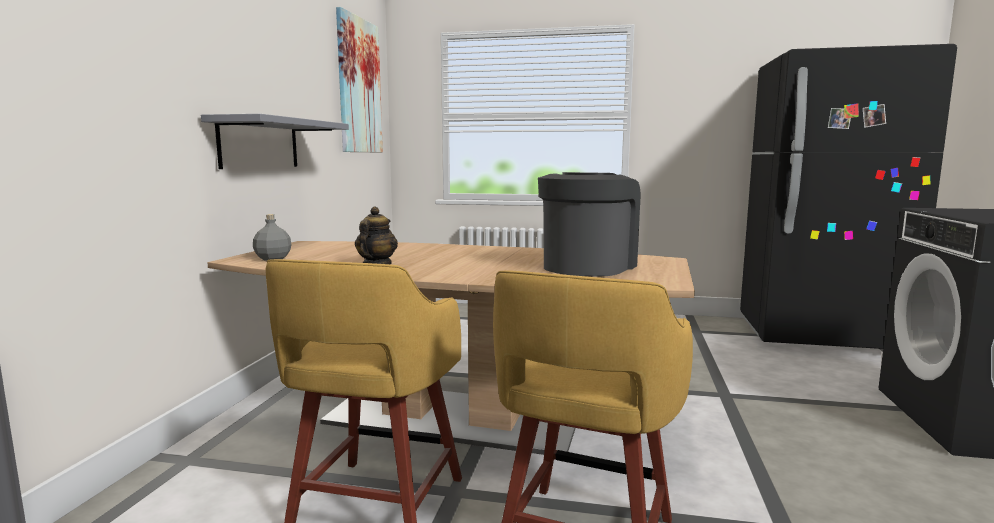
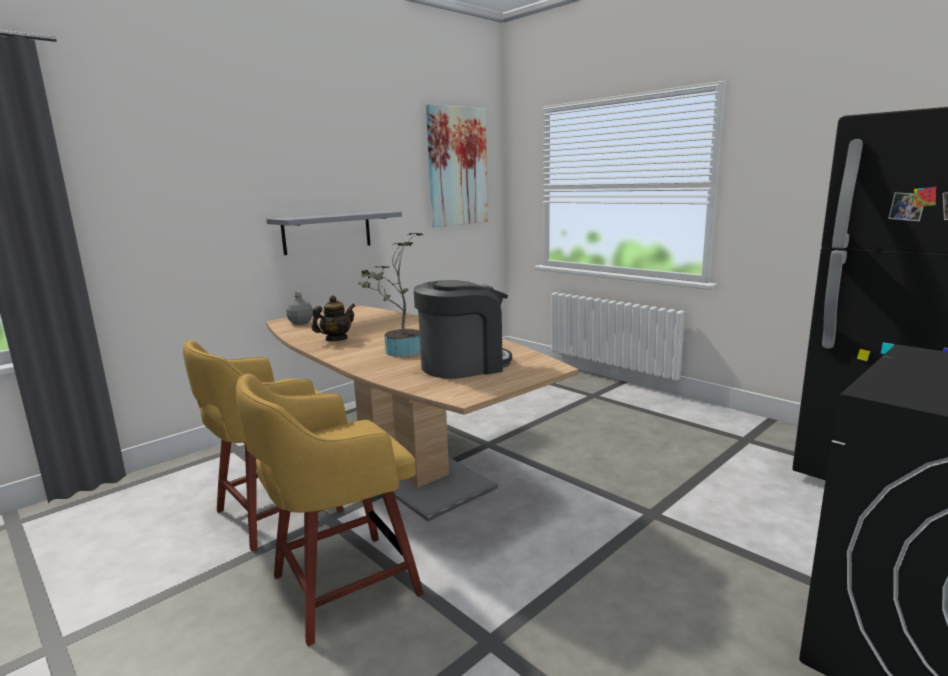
camera: 35 degrees right, 5 degrees up
none -> potted plant [358,232,424,357]

